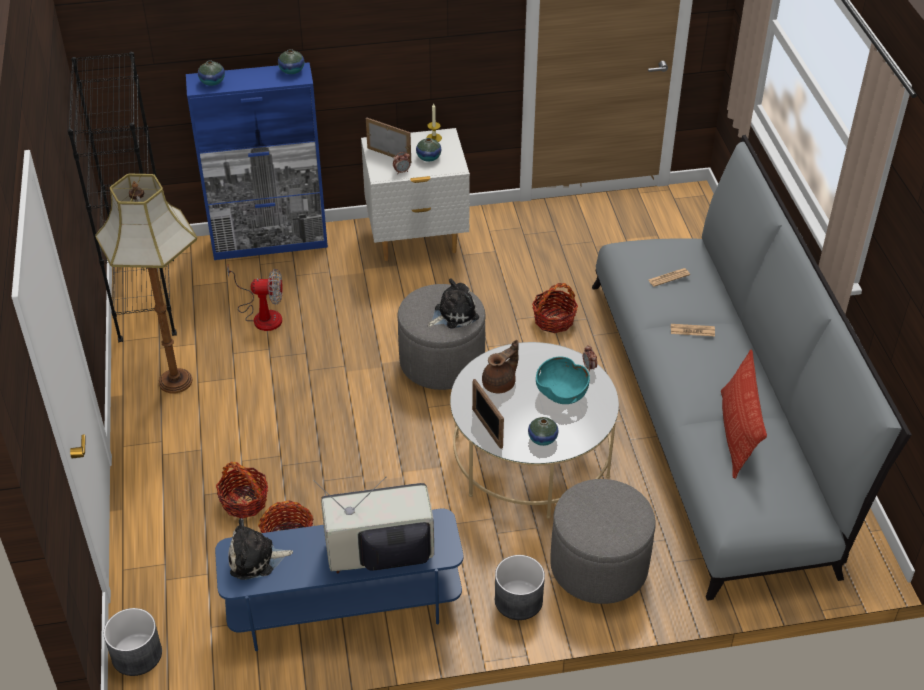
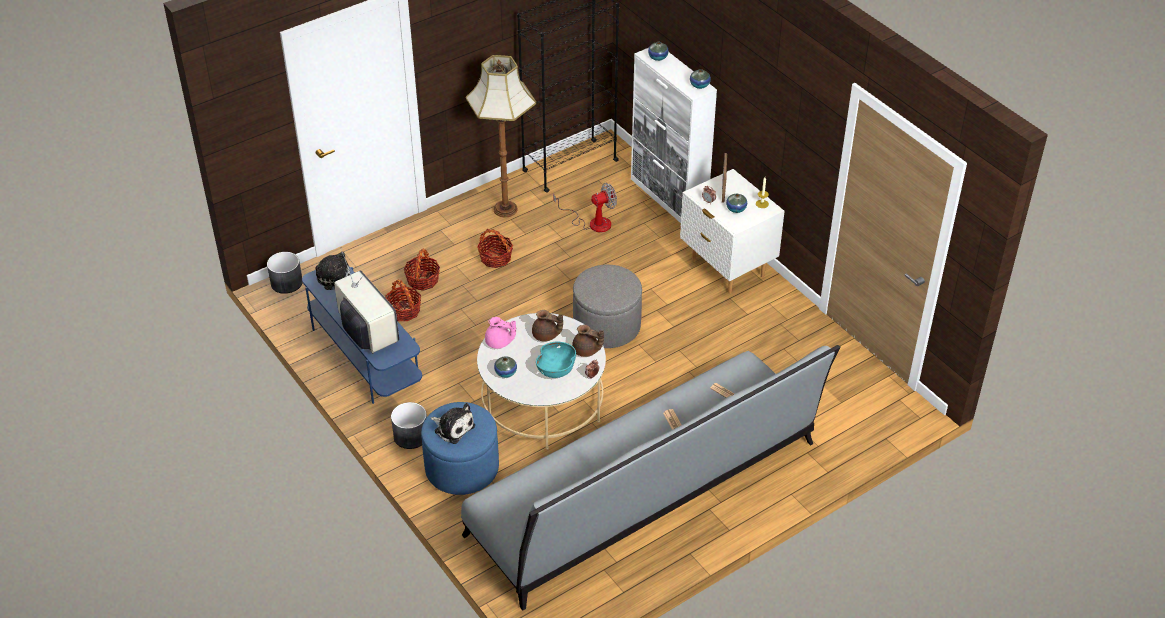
camera: 65 degrees right, 0 degrees up
blue cabinet [186,62,328,260] -> white cabinet [631,48,717,223]
fan [227,266,283,331] -> fan turned 90 degrees counterclockwise [553,183,617,233]
plush toy [427,278,479,329] -> plush toy moved to [431,403,475,444]
picture frame [472,379,504,449] -> pink teapot [485,317,516,349]
basket [532,283,578,333] -> basket moved to [477,229,513,268]
grey ottoman [550,479,656,604] -> blue ottoman [421,402,499,495]
pillow [721,349,767,479] -> none
none -> brown teapot [572,325,604,357]

